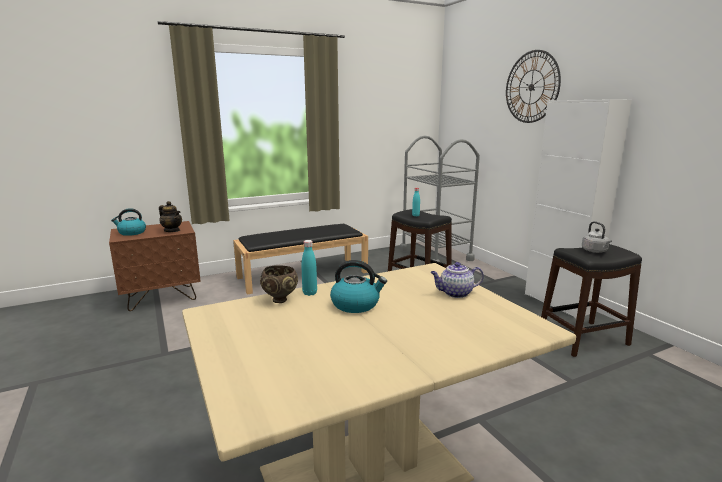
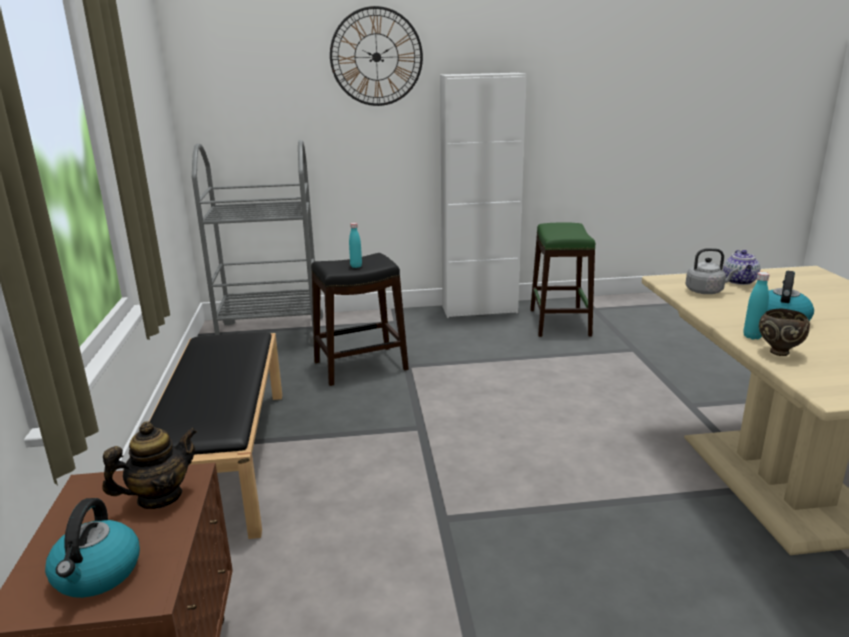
camera: 70 degrees left, 5 degrees up
black stool [541,244,642,357] -> green stool [530,222,595,337]
grey kettle [582,221,612,253] -> grey kettle moved to [685,248,738,294]

